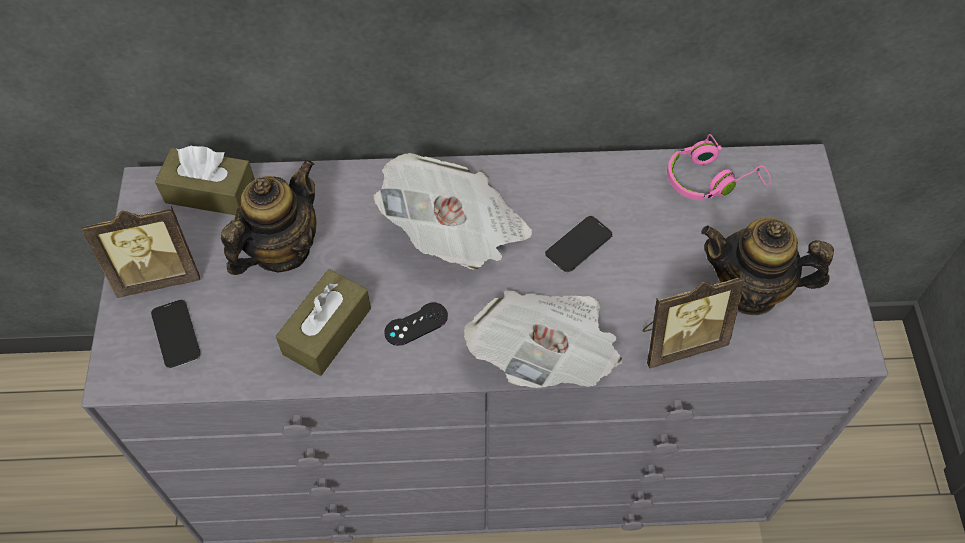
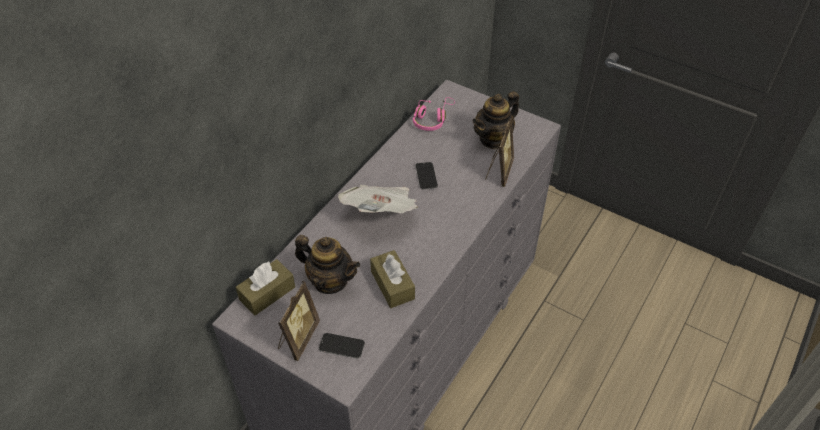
camera: 55 degrees left, 10 degrees down
teapot [221,160,316,275] -> teapot turned 135 degrees clockwise [295,235,360,294]
black game controller [384,302,448,346] -> none
newspaper [464,290,622,388] -> none

